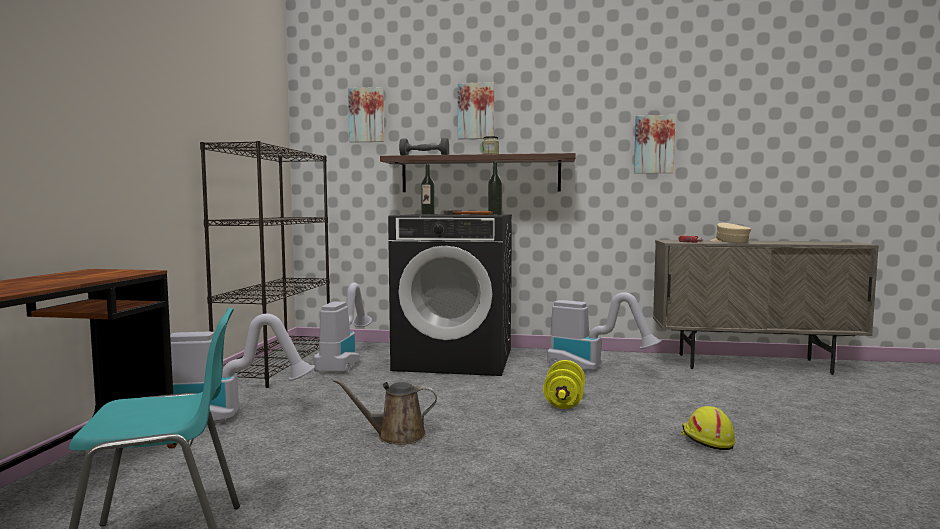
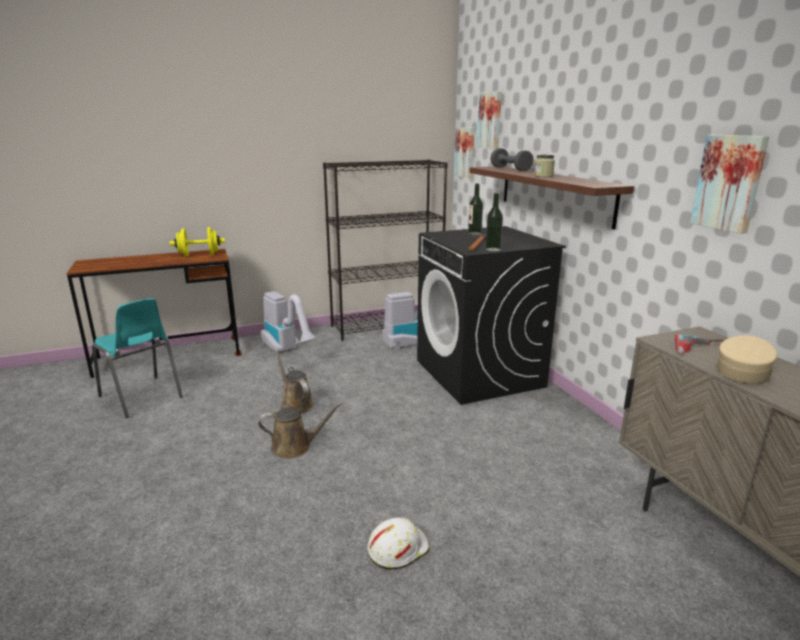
camera: 60 degrees right, 15 degrees up
picture [458,82,494,139] -> picture moved to [454,127,475,178]
yellow dumbbell [543,360,585,409] -> yellow dumbbell moved to [170,227,225,257]
vacuum cleaner [547,292,662,373] -> none
yellow hard hat [681,406,735,450] -> white hard hat [368,518,429,570]
none -> brown watering can [258,402,343,459]

